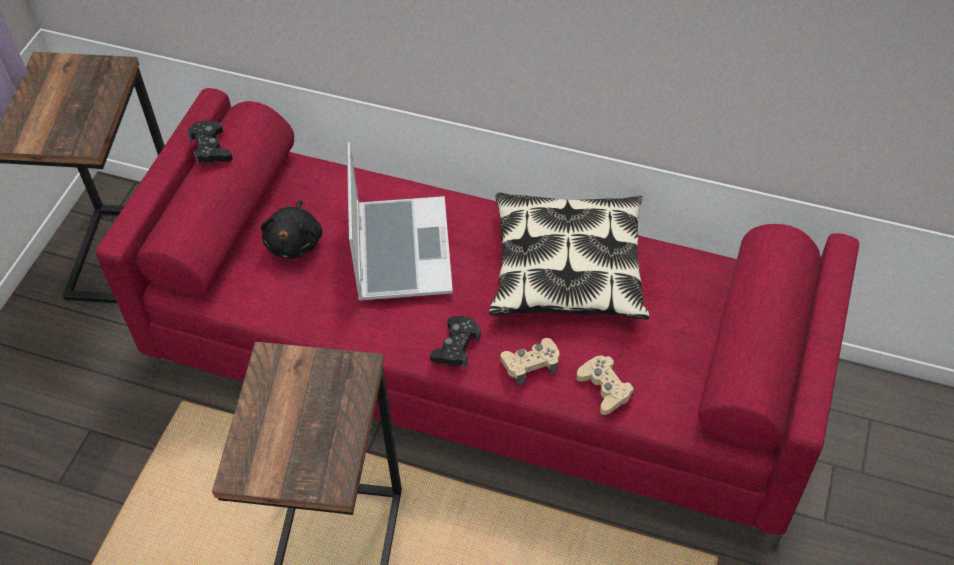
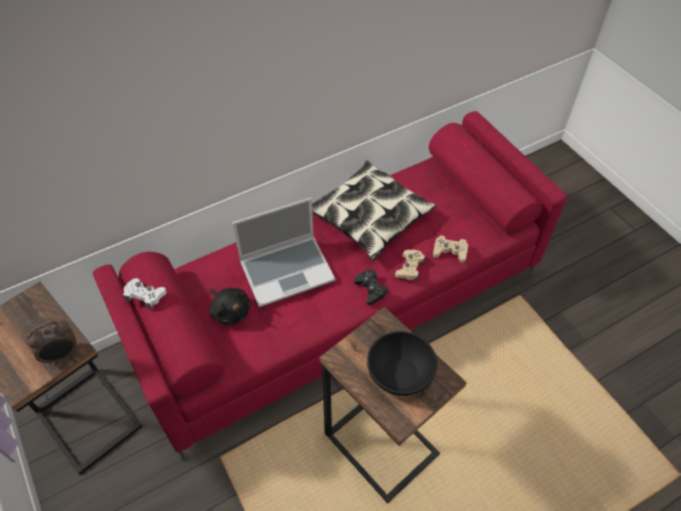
camera: 50 degrees left, 0 degrees up
black game controller [187,120,233,165] -> white game controller [123,278,167,310]
laptop [347,142,453,301] -> laptop turned 120 degrees clockwise [232,198,335,307]
none -> alarm clock [26,320,77,365]
none -> black bowl [367,331,437,397]

